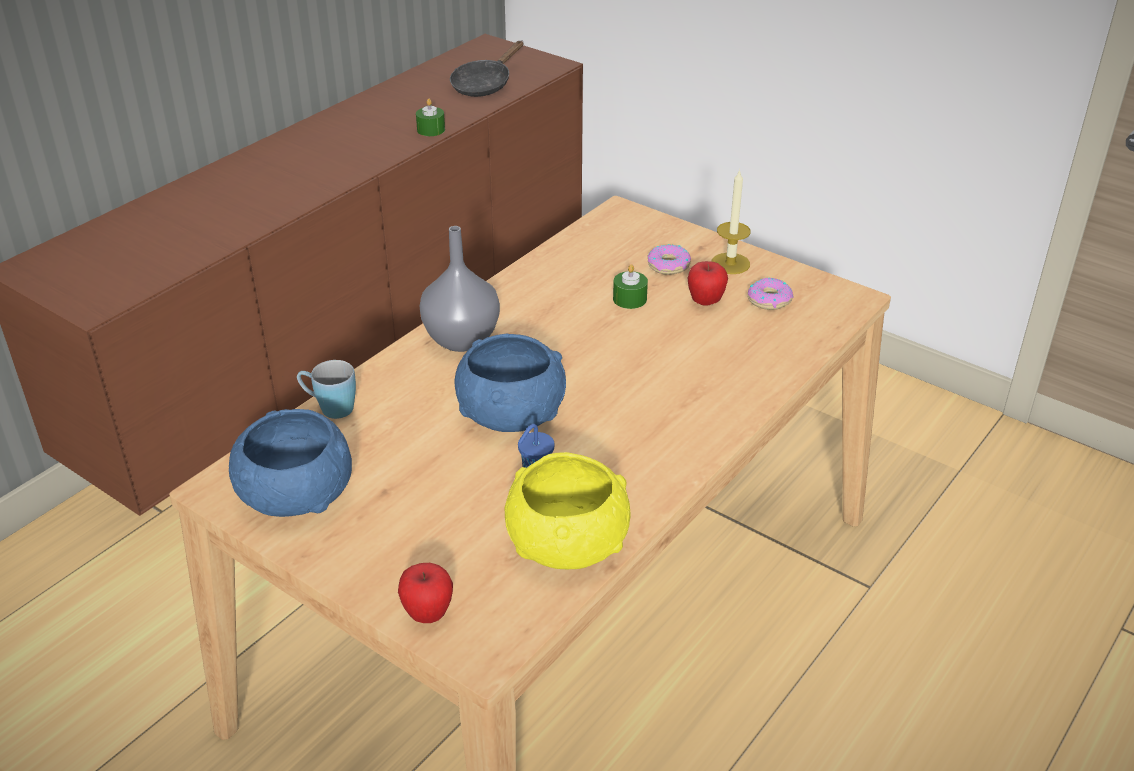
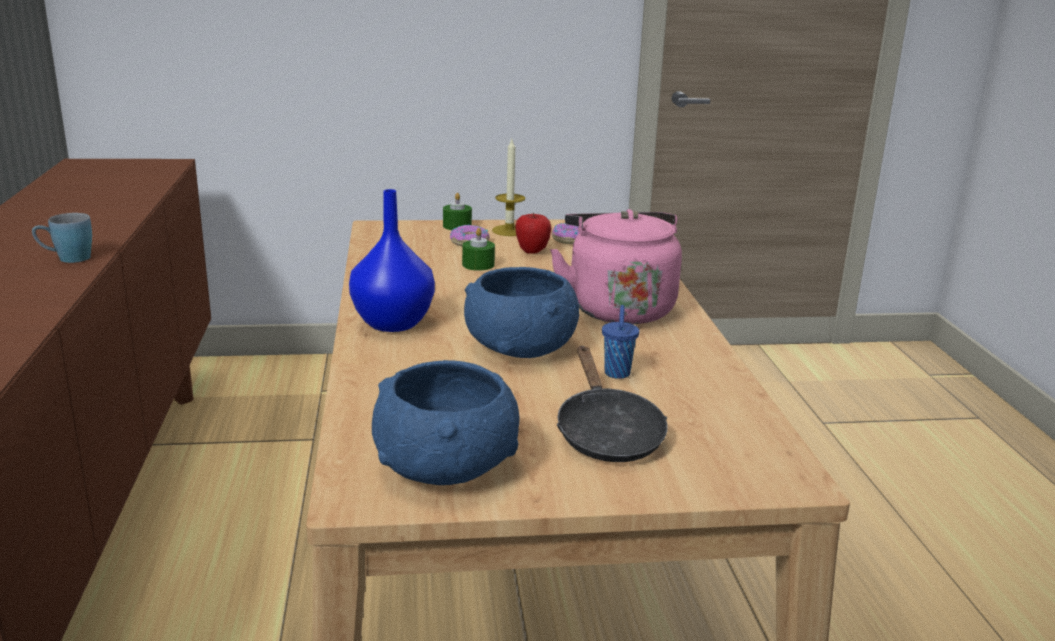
camera: 45 degrees left, 15 degrees down
blue mug [297,360,356,419] -> blue mug moved to [32,213,92,263]
apple [398,563,453,623] -> none
green candle [416,99,445,136] -> green candle moved to [443,193,472,230]
grey vase [419,226,500,352] -> blue vase [349,189,435,332]
black frying pan [450,41,524,97] -> black frying pan moved to [557,346,668,462]
yellow bowl [505,452,631,569] -> none
none -> pink kettle [550,209,682,324]

